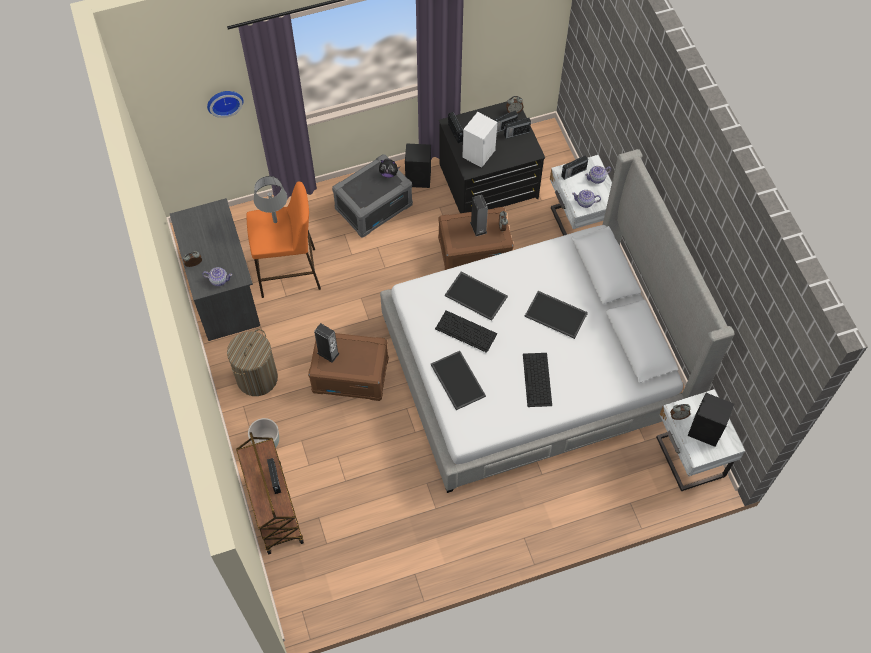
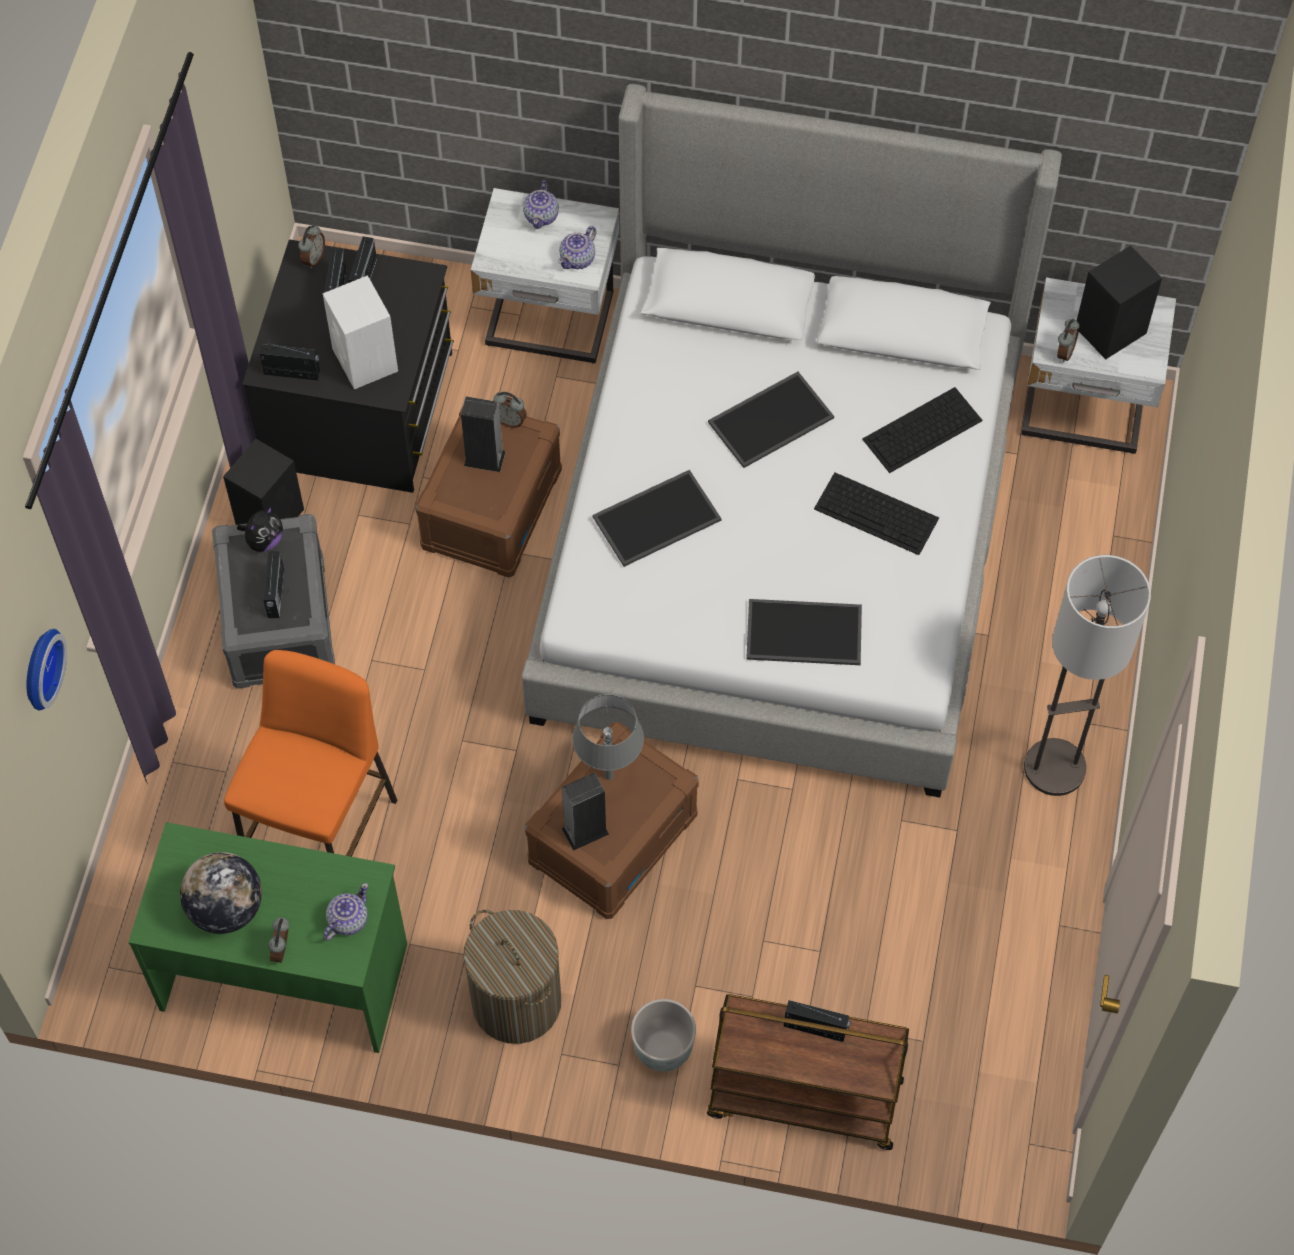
camera: 60 degrees left, 0 degrees up
grey desk [170,198,260,341] -> green desk [128,822,407,1053]
grey table lamp [254,176,287,223] -> grey table lamp moved to [572,694,644,780]
keyboard [435,310,498,353] -> keyboard moved to [862,387,983,473]
radio [561,155,588,180] -> radio moved to [263,551,284,618]
none -> globe [180,852,262,934]
none -> floor lamp [1024,555,1151,796]

